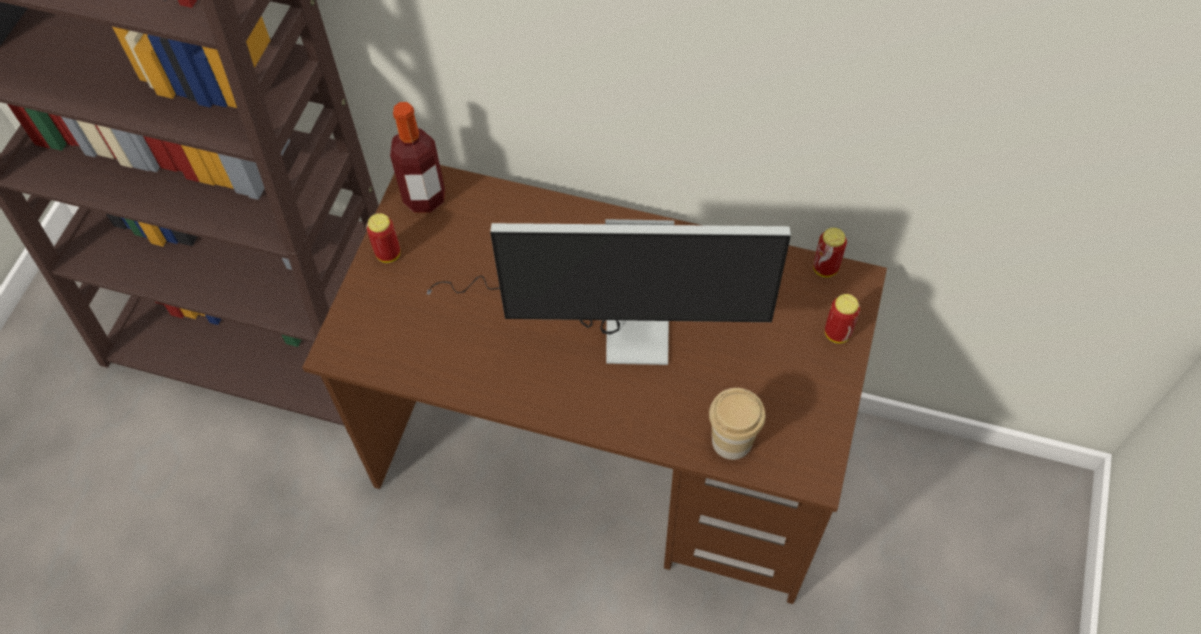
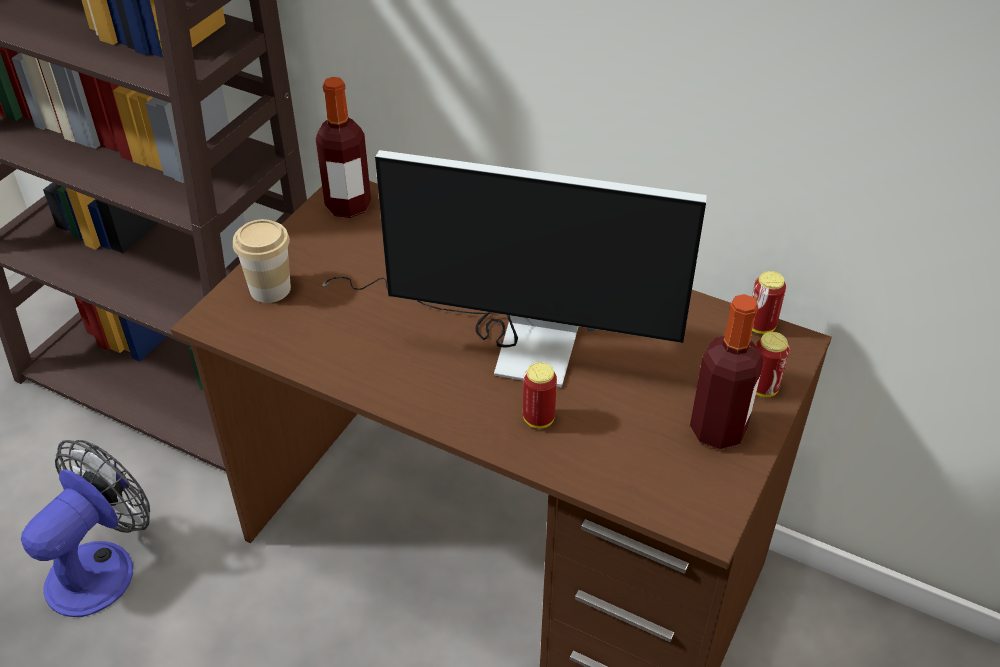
camera: 10 degrees right, 15 degrees down
can [366,213,400,263] -> can moved to [523,362,557,428]
cup [709,388,766,460] -> cup moved to [233,219,291,303]
none -> fan [21,440,150,617]
none -> bottle [690,294,764,450]

